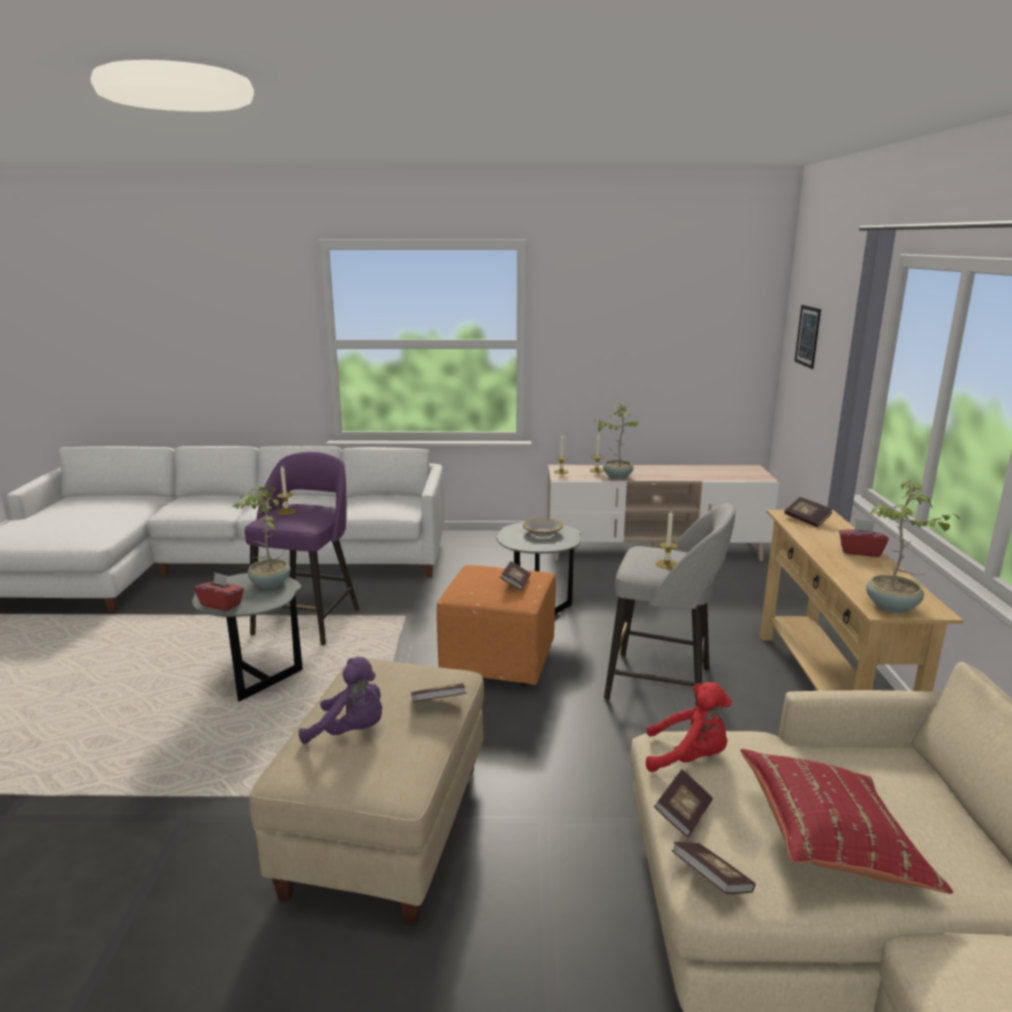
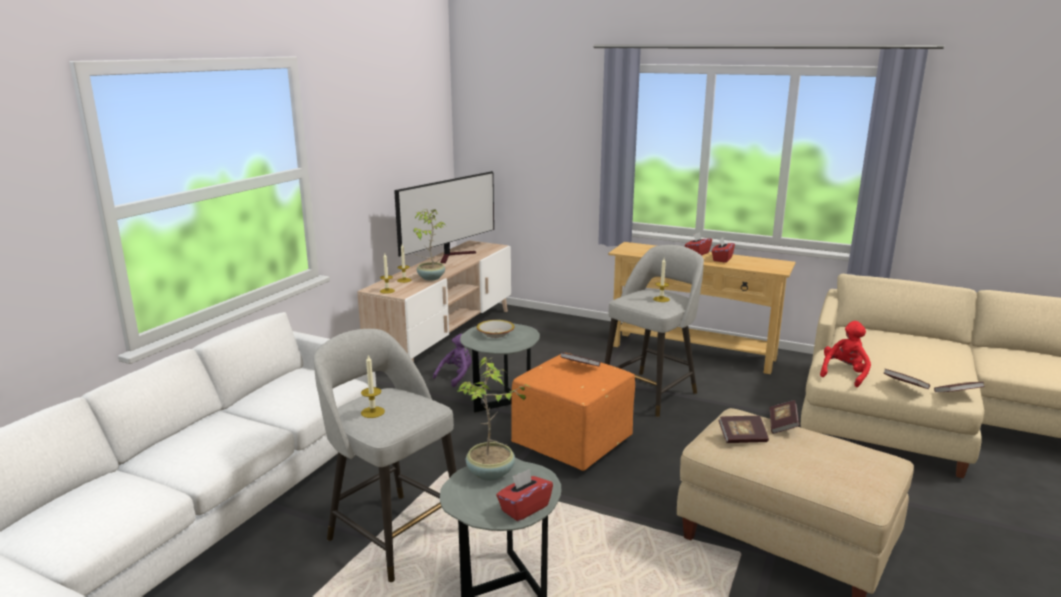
camera: 65 degrees left, 0 degrees up
purple stool [245,452,359,645] -> grey stool [313,329,456,582]
purple plush toy [299,657,382,744] -> purple plush toy moved to [433,334,472,387]
red pillow [740,749,953,894] -> none
book [784,497,833,527] -> book moved to [718,416,769,443]
picture [794,305,821,369] -> none
potted plant [866,480,960,613] -> none
none -> television [394,171,494,263]
none -> red tissue box [712,238,735,263]

